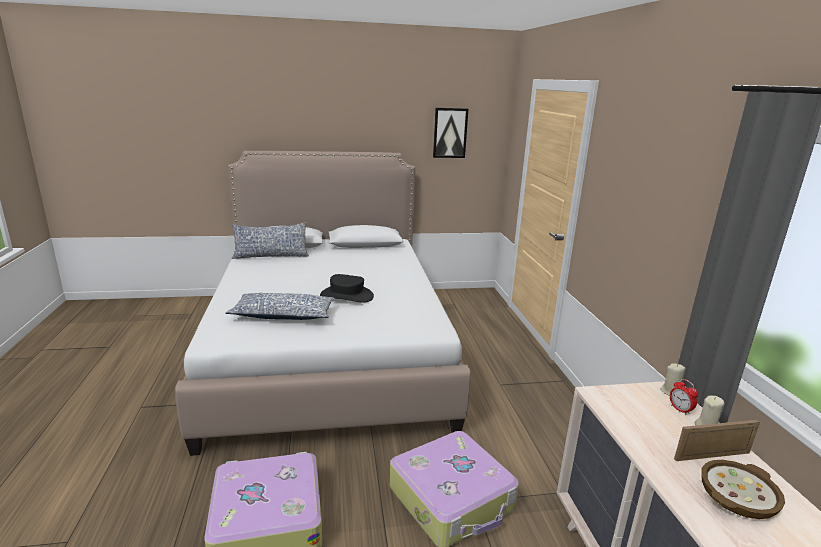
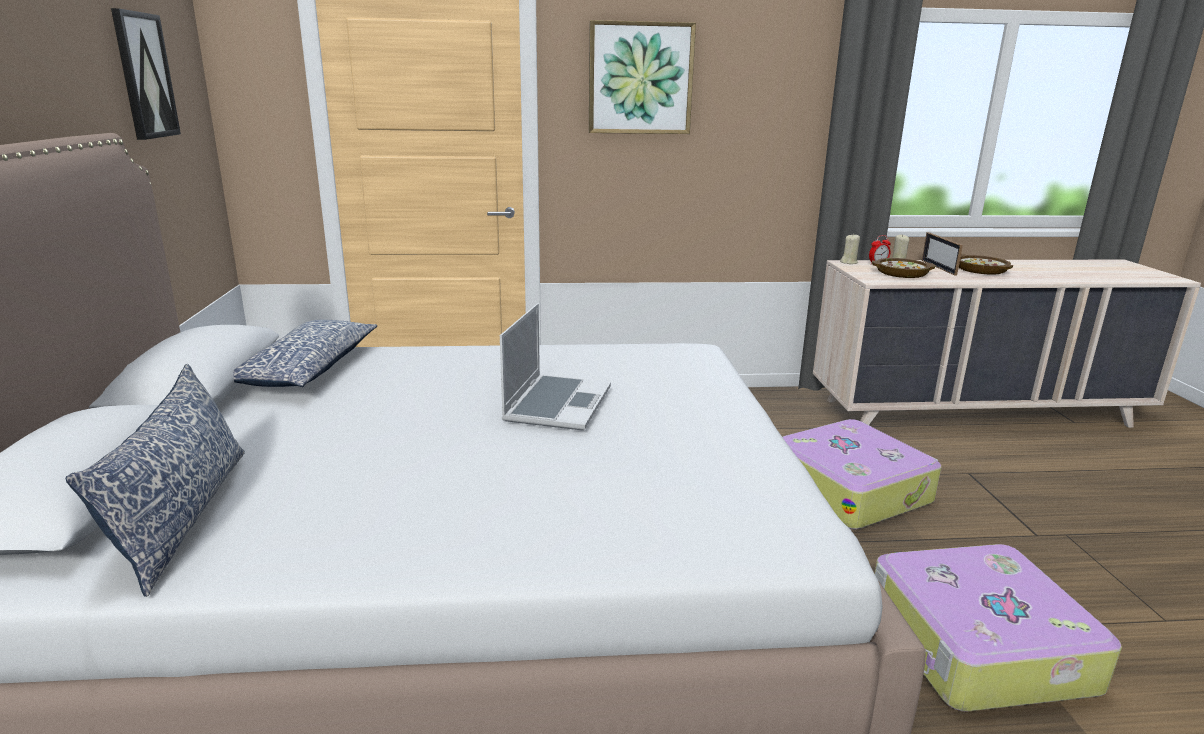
camera: 85 degrees left, 0 degrees up
pillow [225,293,334,320] -> pillow moved to [233,320,377,387]
black hat [320,274,374,302] -> laptop [500,303,611,431]
none -> picture [589,20,696,134]
none -> bowl [872,258,936,278]

